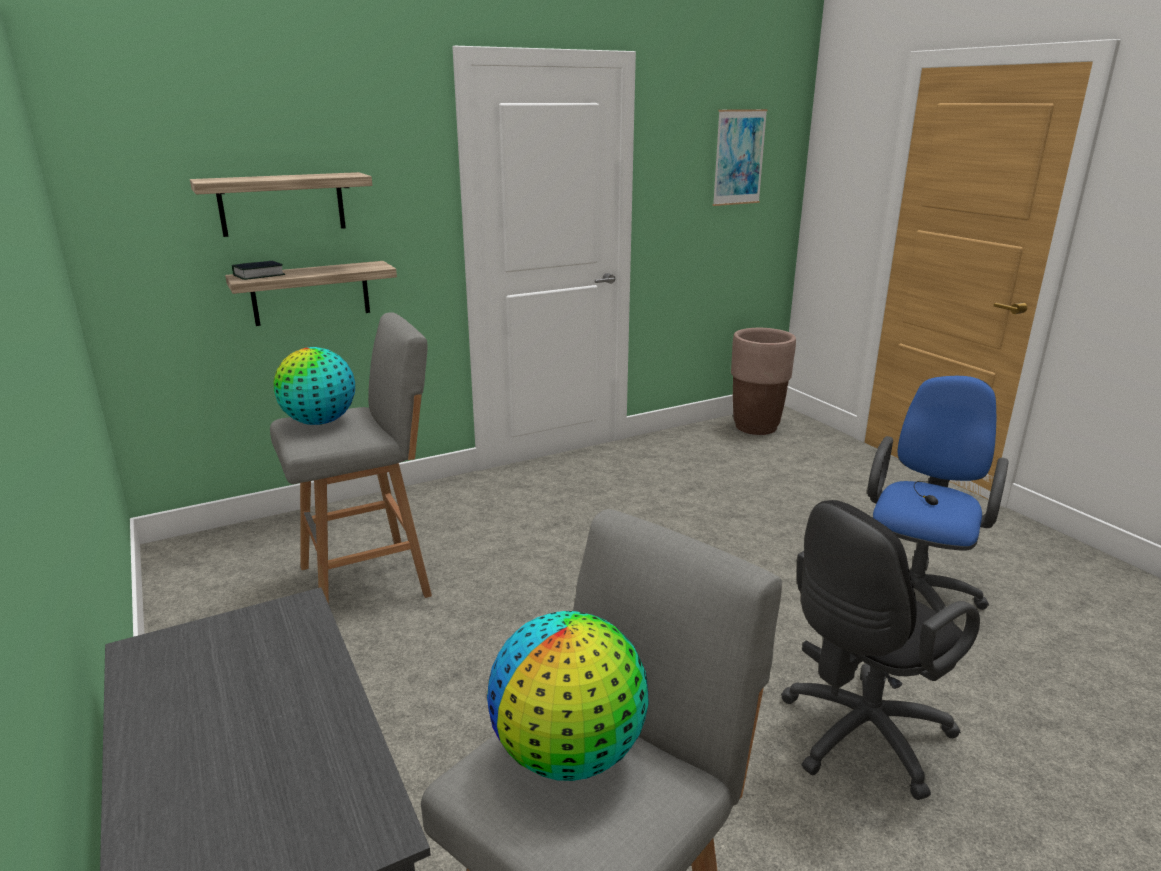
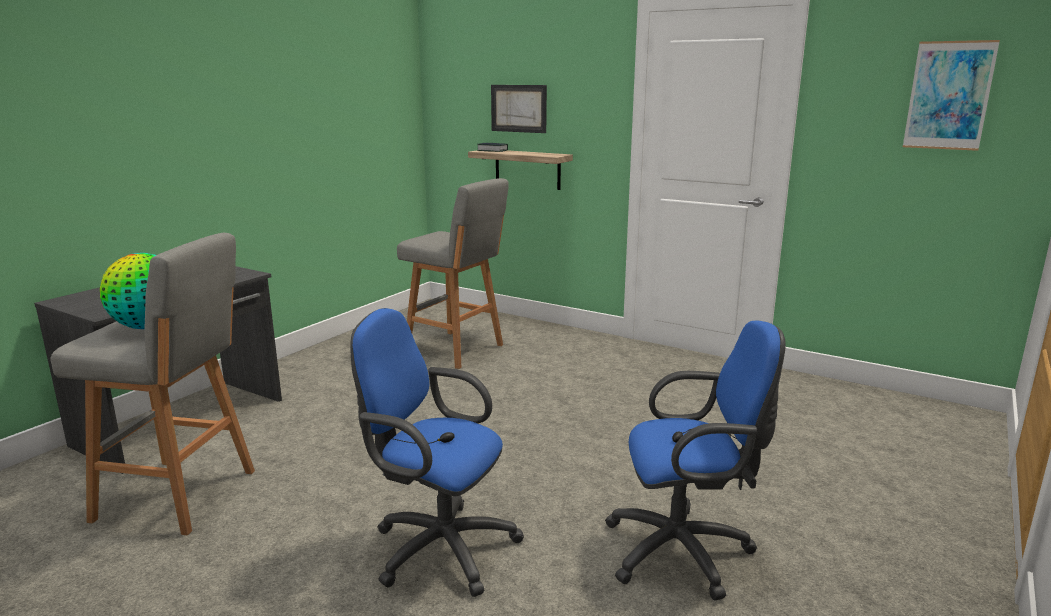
camera: 60 degrees right, 5 degrees down
shelf [190,172,372,237] -> picture [491,85,547,133]
globe [274,347,355,425] -> none
brown planter [731,328,796,435] -> none
black office chair [781,500,980,800] -> blue office chair [350,308,524,597]

